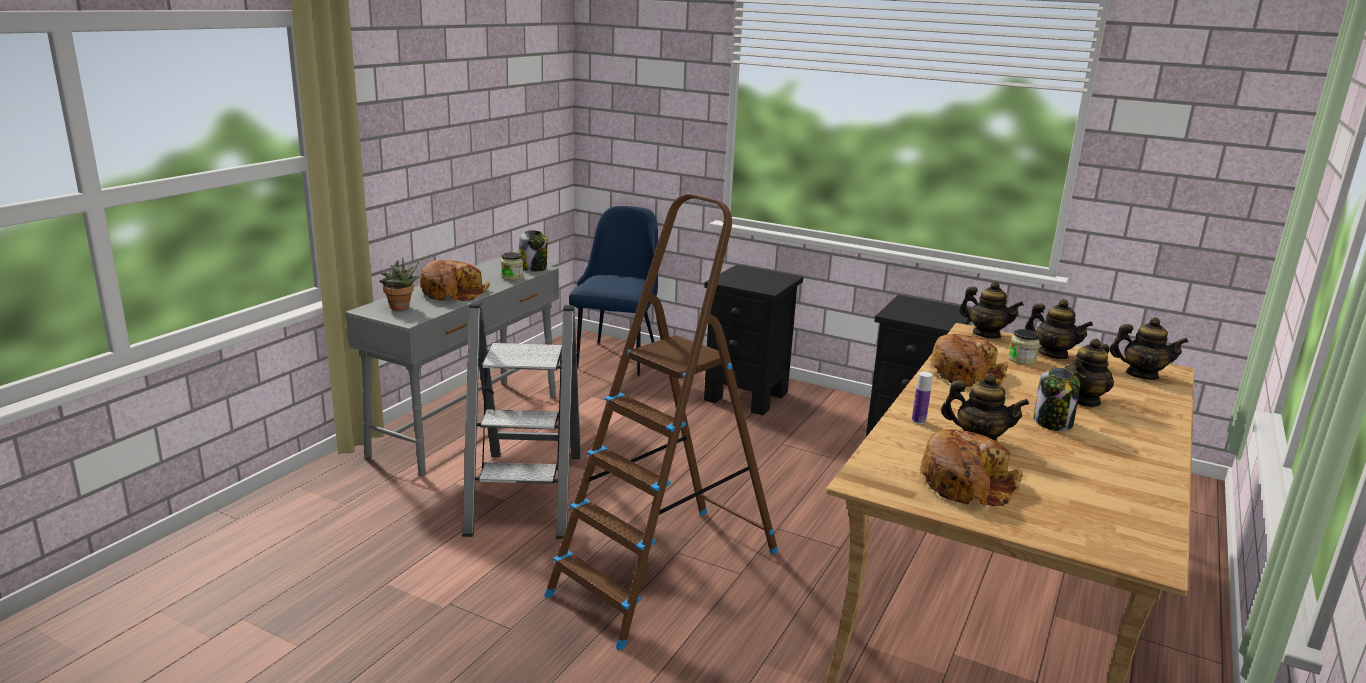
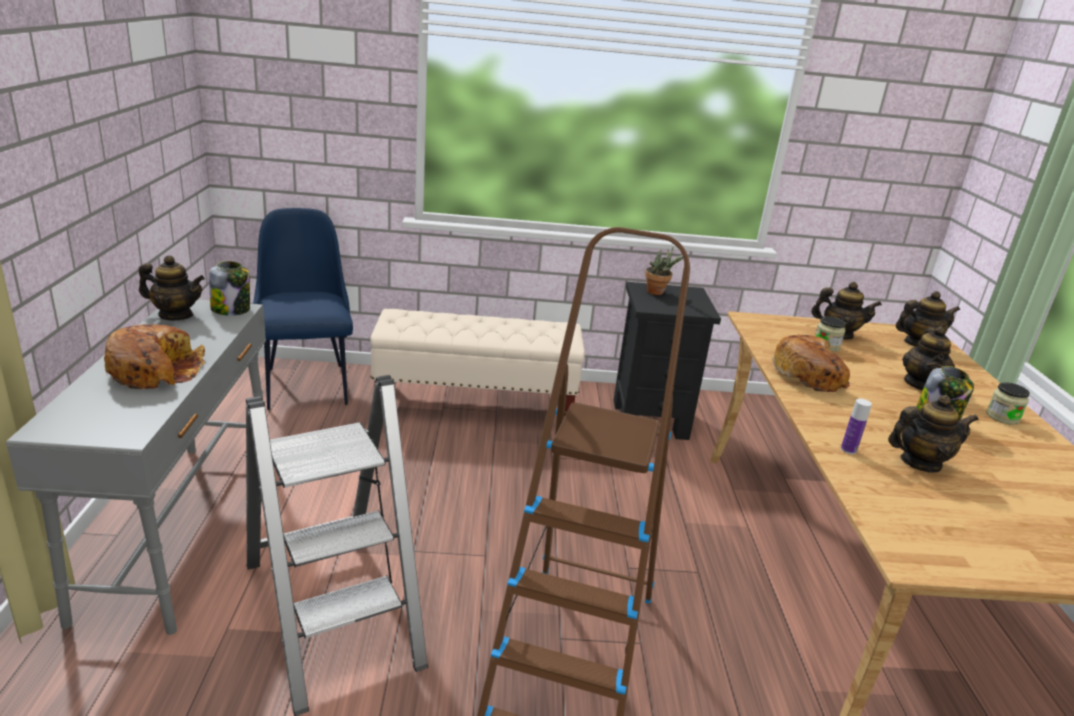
camera: 30 degrees left, 5 degrees up
potted plant [379,257,420,310] -> potted plant moved to [645,246,683,295]
jar [501,252,523,280] -> jar moved to [986,382,1030,425]
black nightstand [704,265,803,415] -> beige bench [370,309,585,417]
bread [920,430,1023,506] -> none
teapot [959,281,1024,338] -> teapot moved to [139,255,205,320]

